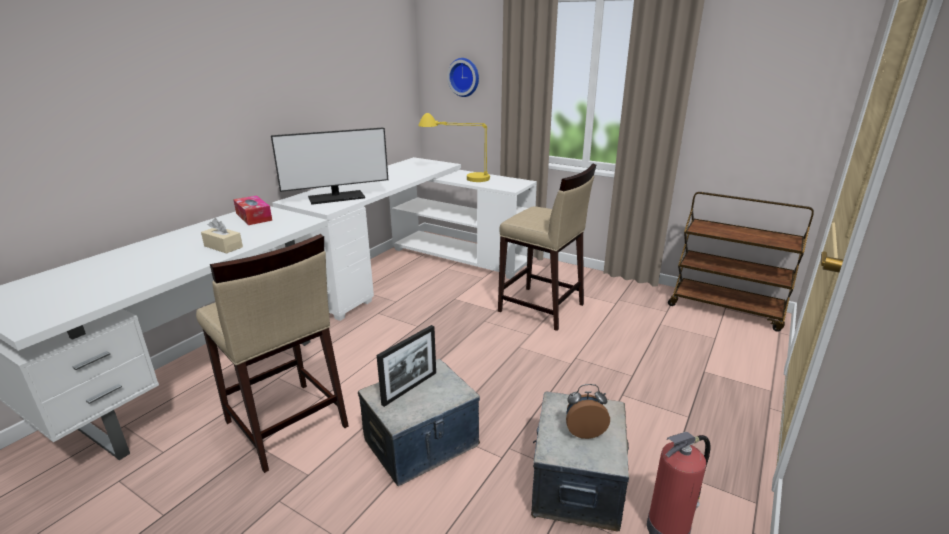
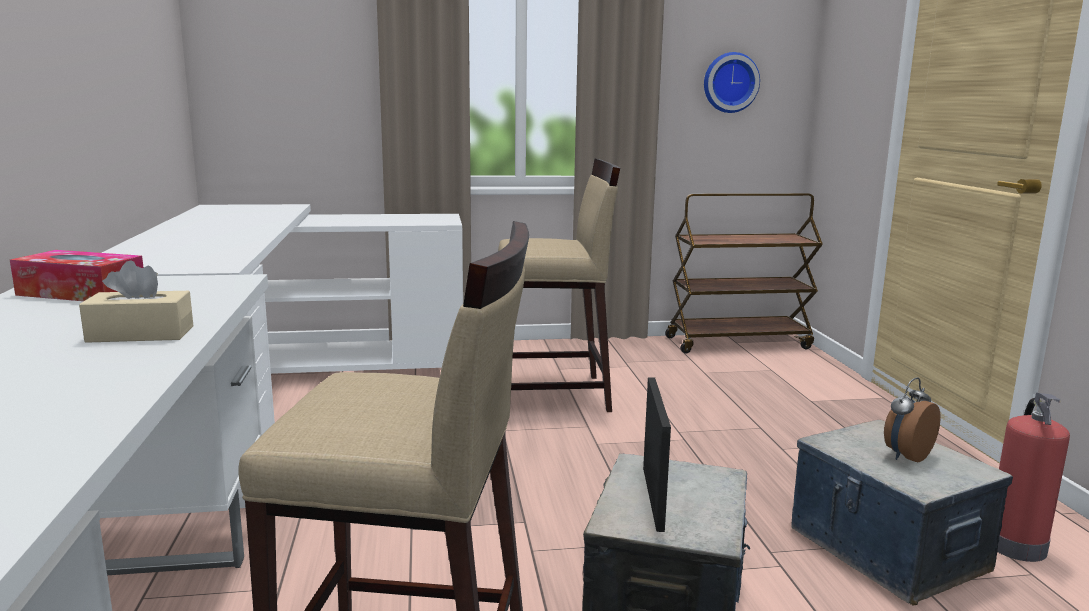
camera: 40 degrees left, 10 degrees down
monitor [271,127,388,205] -> none
yellow table lamp [418,113,490,182] -> none
wall clock [447,58,479,97] -> wall clock moved to [704,52,760,113]

